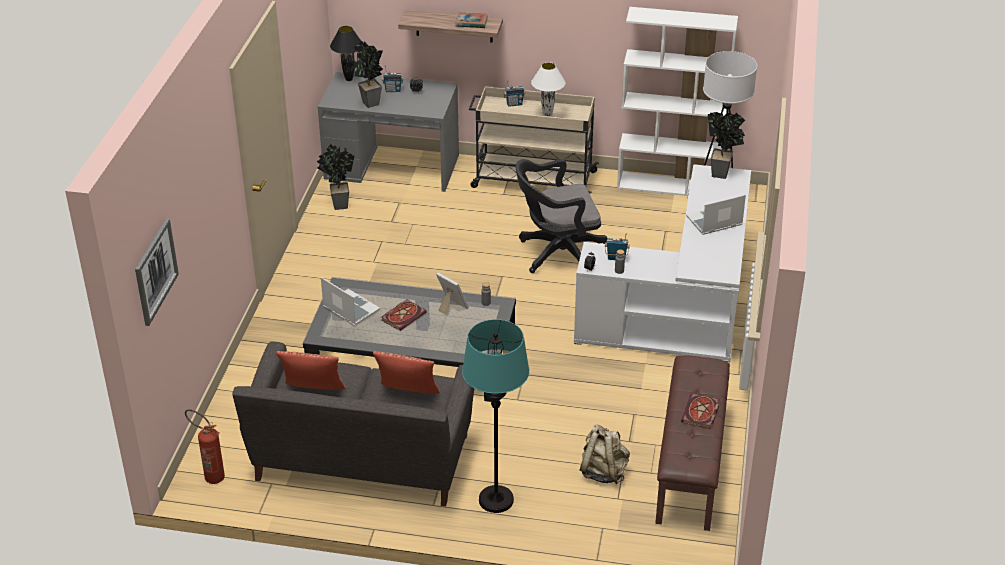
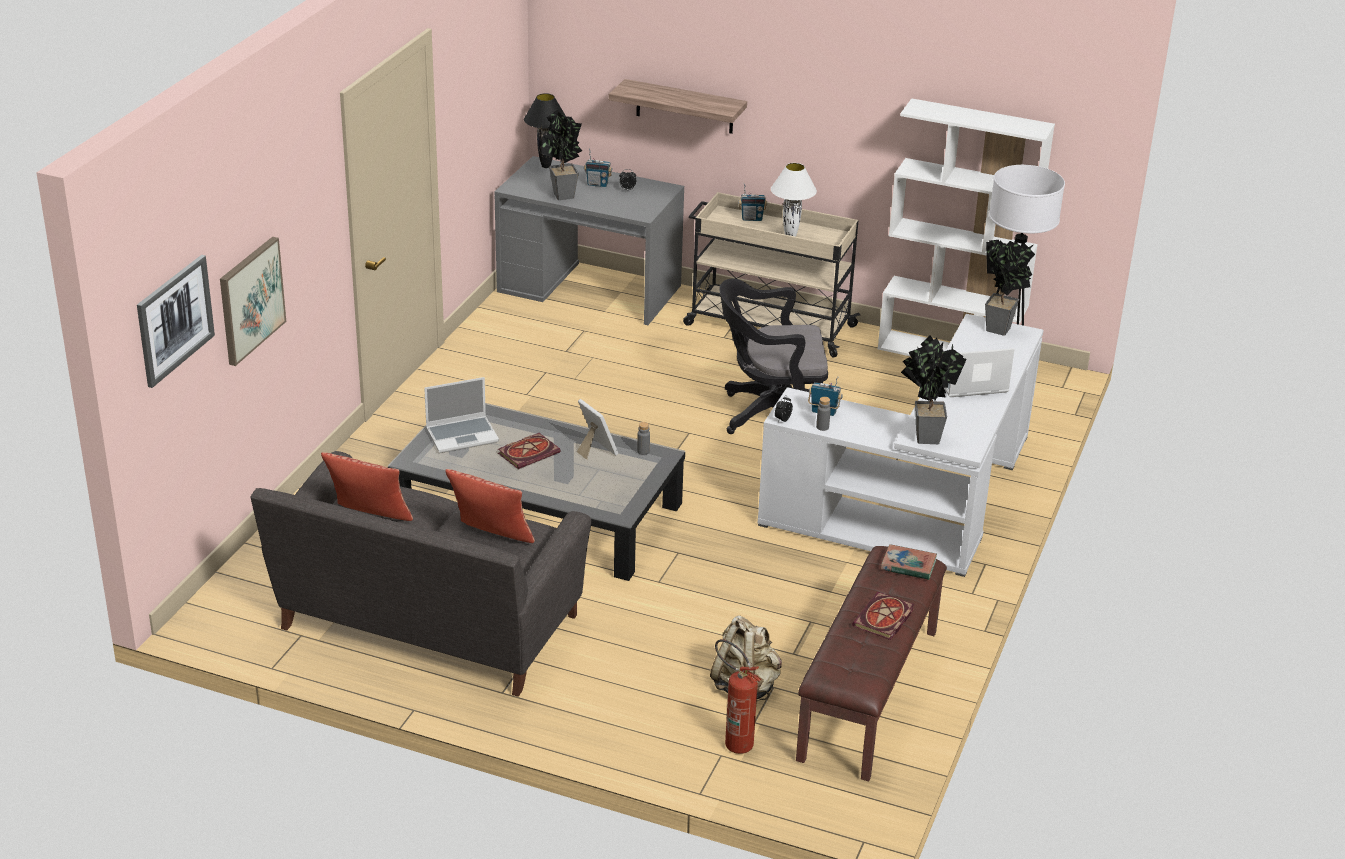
camera: 10 degrees right, 5 degrees down
fire extinguisher [185,409,225,484] -> fire extinguisher moved to [715,639,762,754]
potted plant [317,144,355,210] -> potted plant moved to [901,335,967,444]
laptop [321,277,380,326] -> laptop turned 105 degrees clockwise [424,377,499,453]
book [455,13,488,28] -> book moved to [881,544,937,580]
turquoise floor lamp [462,319,530,513] -> none
none -> picture [220,237,286,366]

